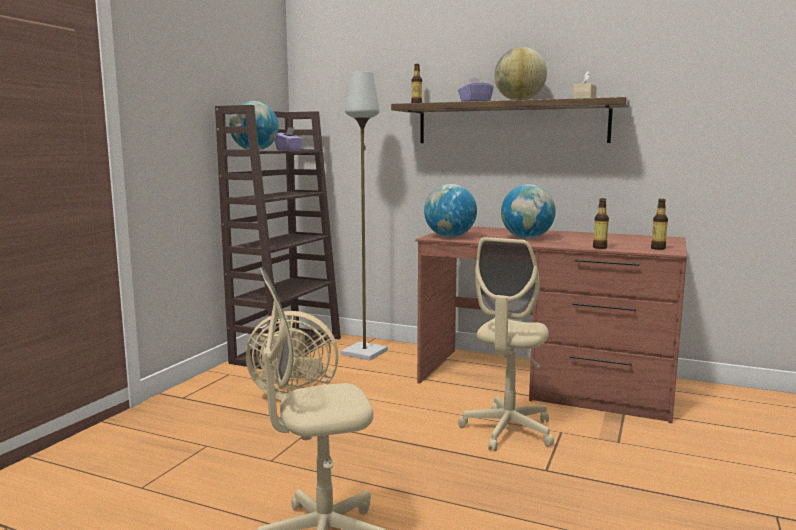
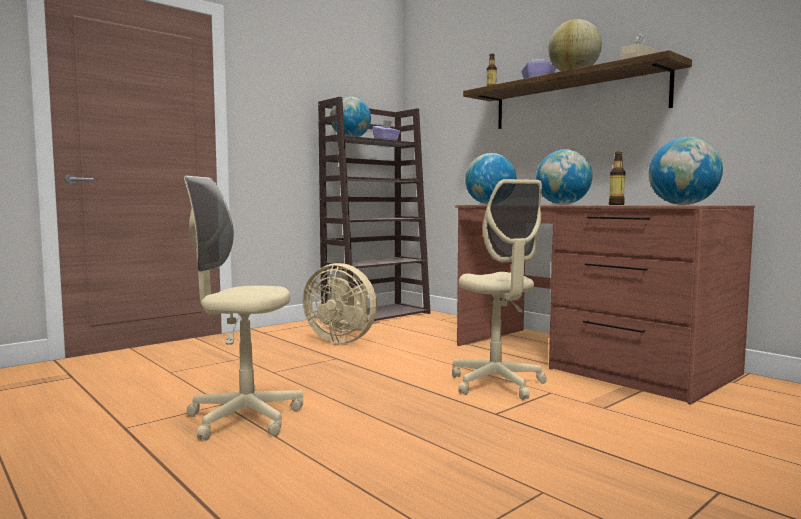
camera: 25 degrees right, 5 degrees down
grey floor lamp [341,71,388,361] -> none
beige office chair [458,237,554,451] -> beige office chair turned 75 degrees counterclockwise [452,179,547,400]
bottle [651,199,668,250] -> globe [649,137,723,205]

